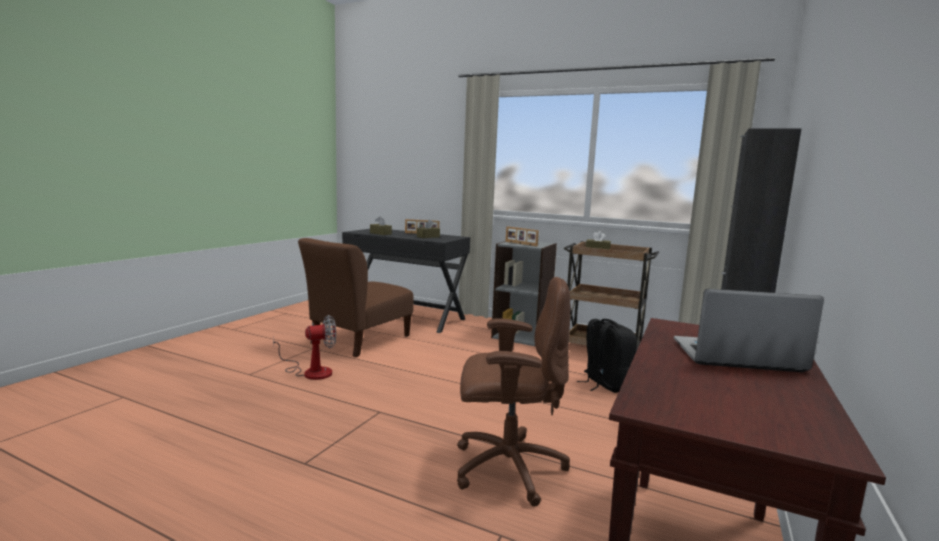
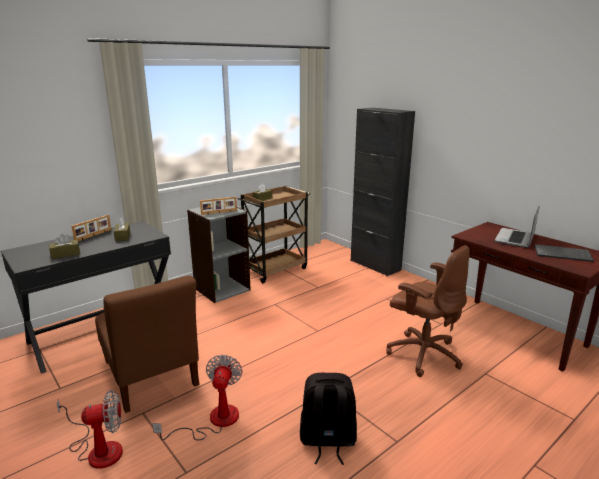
camera: 65 degrees left, 10 degrees up
brown office chair [457,277,570,507] -> brown office chair turned 105 degrees clockwise [386,245,469,377]
black backpack [577,319,637,393] -> black backpack moved to [300,373,357,465]
none -> fan [57,390,123,469]
none -> keyboard [534,244,594,262]

